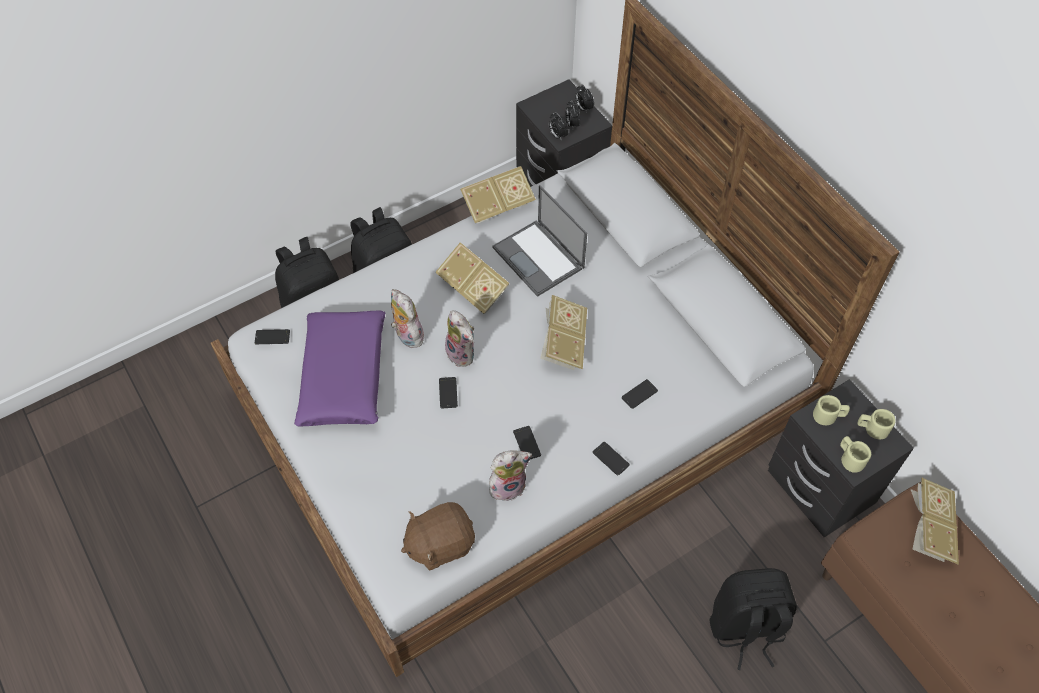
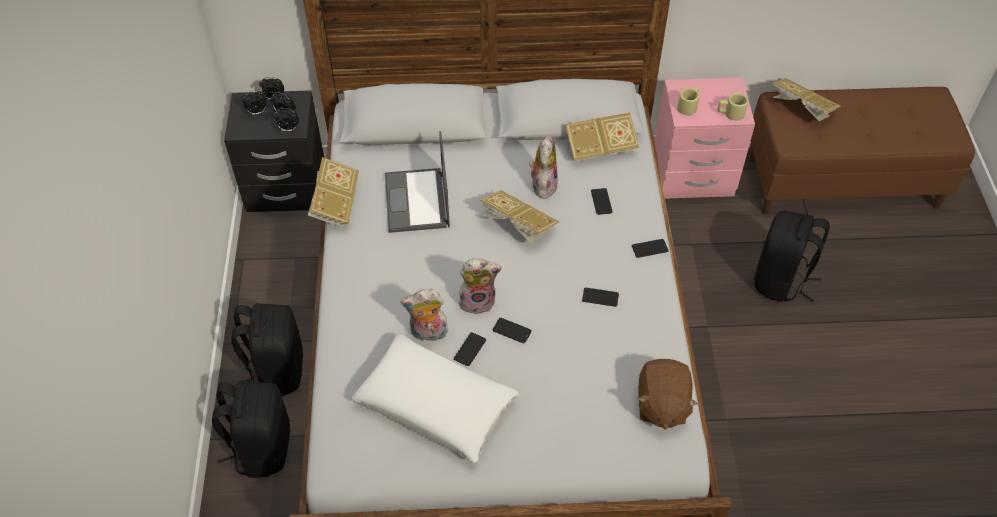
camera: 60 degrees left, 5 degrees down
phone [255,329,290,344] -> phone moved to [454,332,486,366]
purple pillow [294,311,386,427] -> white pillow [352,333,519,463]
book [435,242,509,314] -> book moved to [565,112,639,162]
plush toy [489,450,532,501] -> plush toy moved to [529,135,558,199]
laptop [493,185,587,297] -> laptop turned 90 degrees clockwise [385,131,450,233]
black nightstand [768,379,914,537] -> pink nightstand [654,78,755,199]
beige mug [857,409,896,439] -> none
none -> alarm clock [242,91,266,116]

